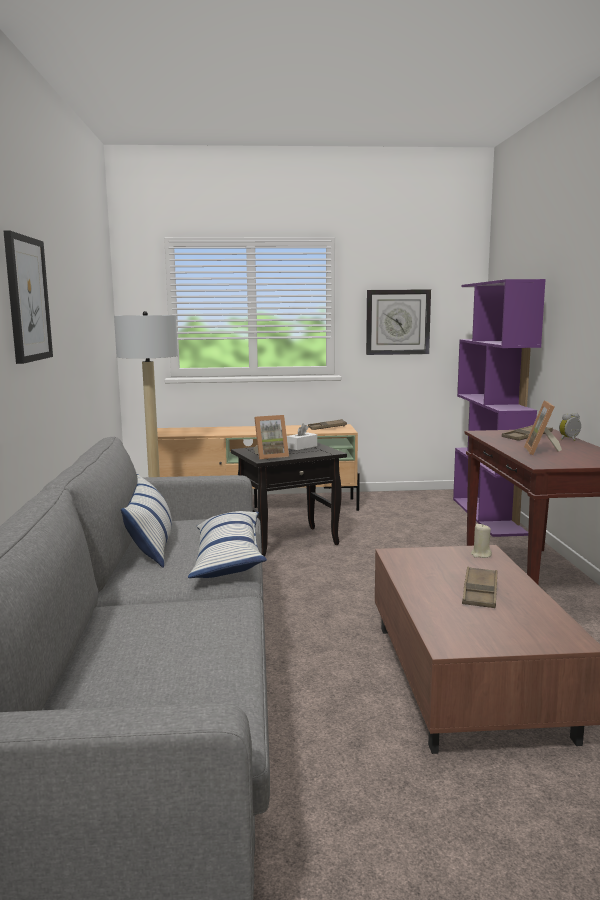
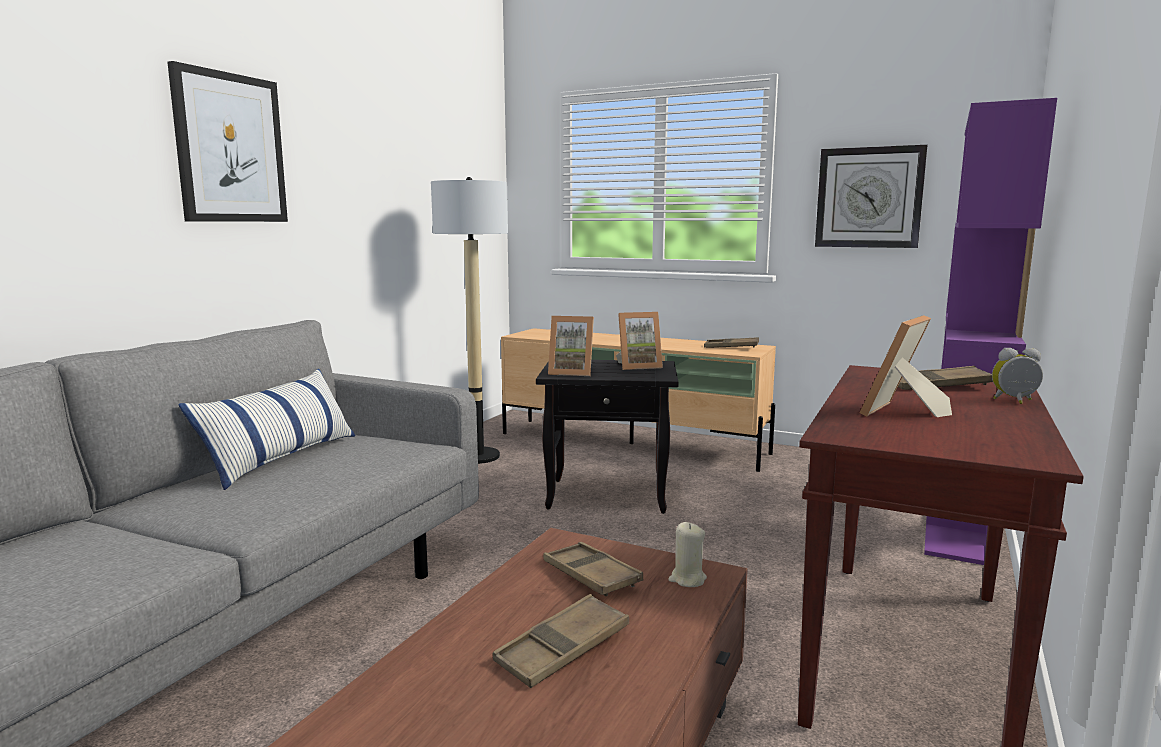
camera: 30 degrees right, 0 degrees up
pillow [188,511,267,578] -> none
white tissue box [287,424,317,450] -> picture frame [616,312,663,370]
none -> brown tray [543,542,643,596]

